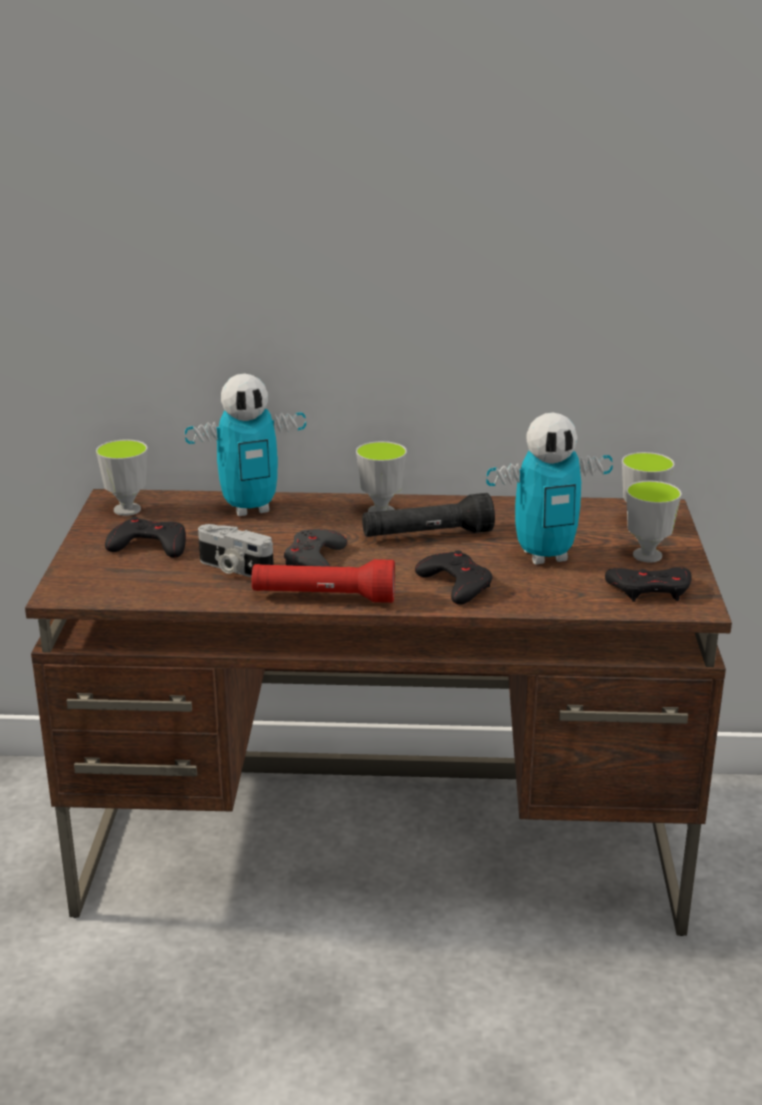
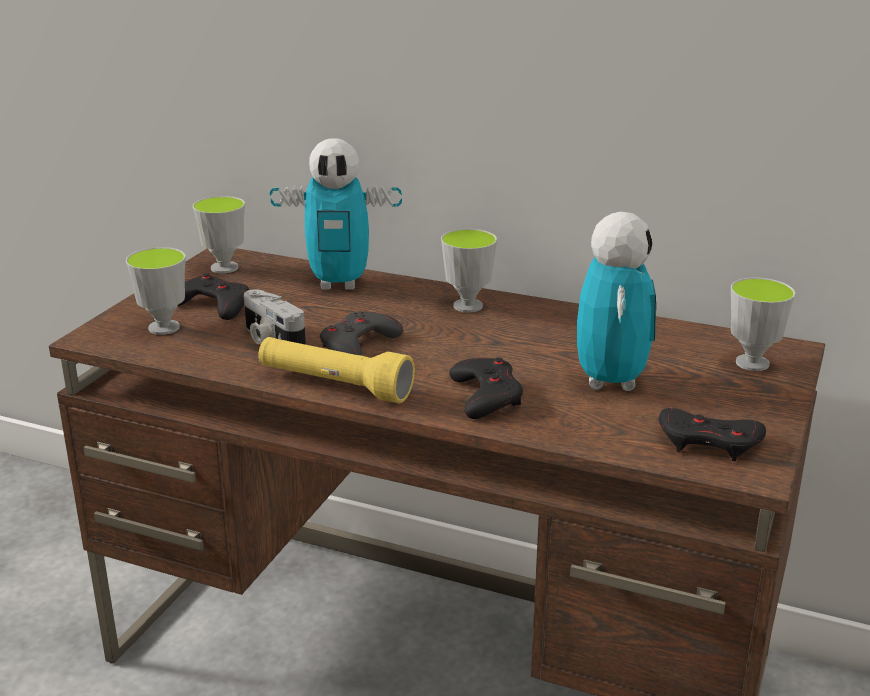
camera: 20 degrees right, 0 degrees up
red flashlight [252,559,395,603] -> yellow flashlight [258,337,415,403]
black flashlight [362,493,495,537] -> none
toy robot [486,412,613,565] -> toy robot turned 90 degrees counterclockwise [577,212,657,391]
cup [626,480,682,562] -> cup moved to [126,247,186,335]

